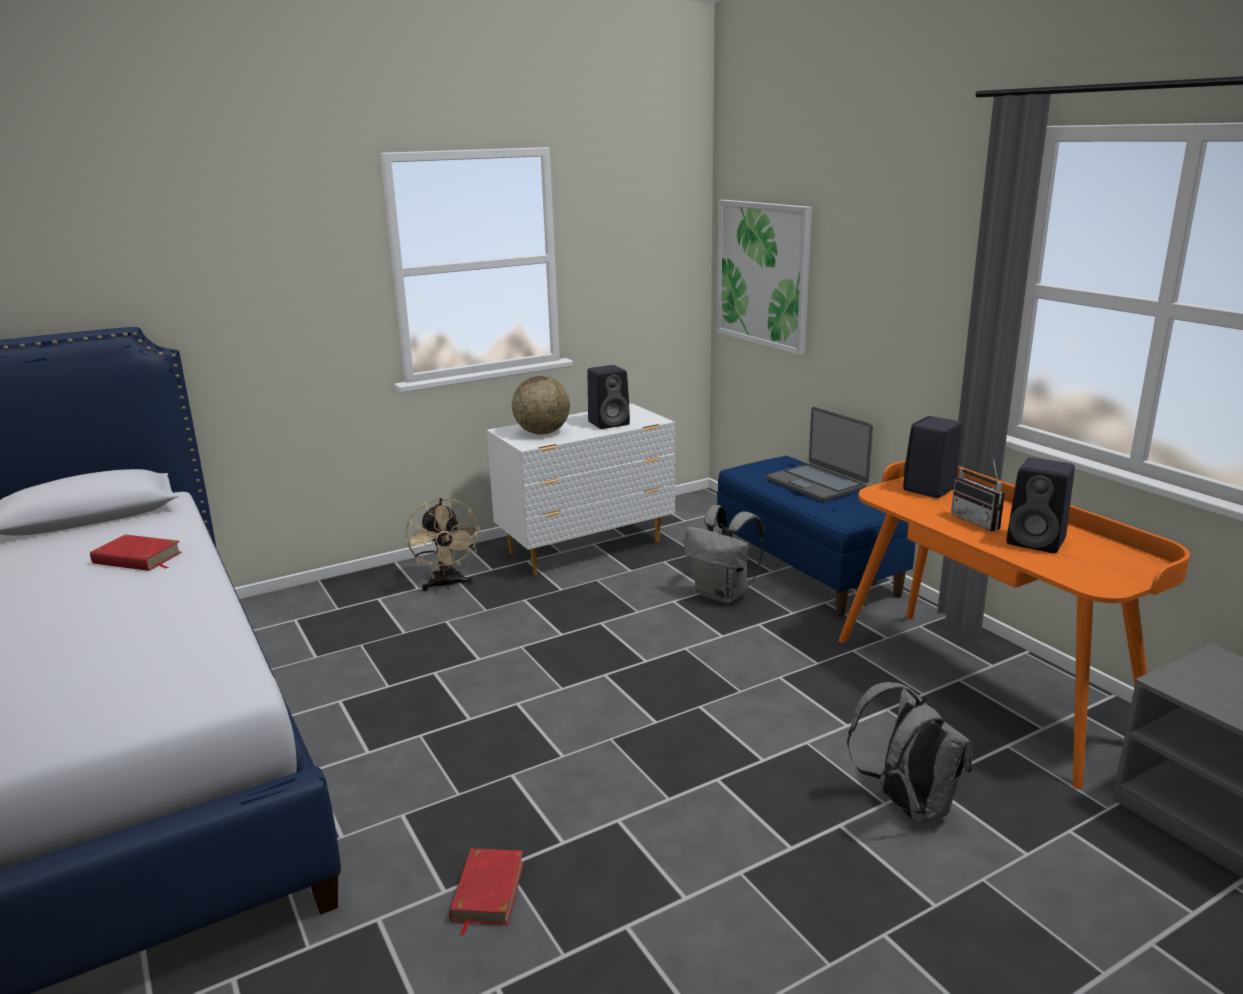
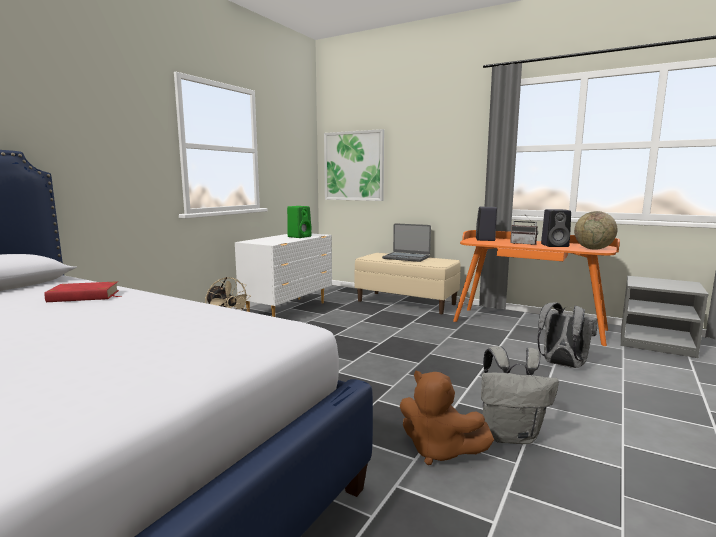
camera: 30 degrees left, 10 degrees down
red book [449,848,524,936] -> brown plush toy [400,371,494,465]
globe [512,376,570,434] -> globe moved to [574,211,618,250]
black speaker [587,365,630,429] -> green speaker [287,206,312,238]
grey backpack [684,505,764,603] -> grey backpack moved to [481,346,559,444]
blue bench [717,456,915,617] -> beige bench [354,253,461,314]

